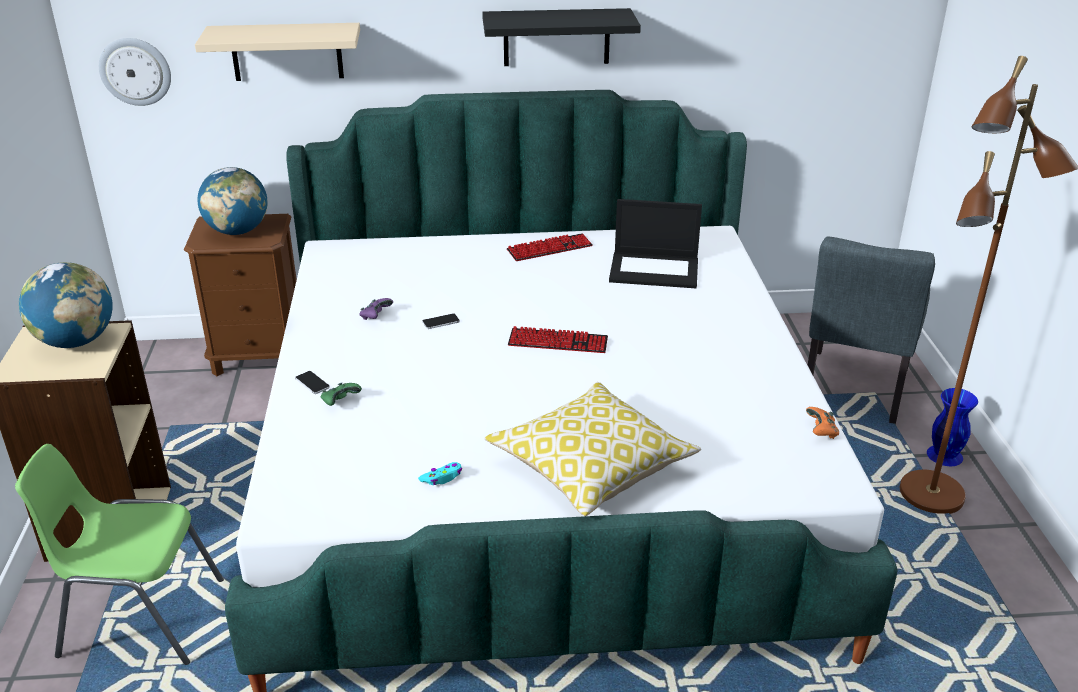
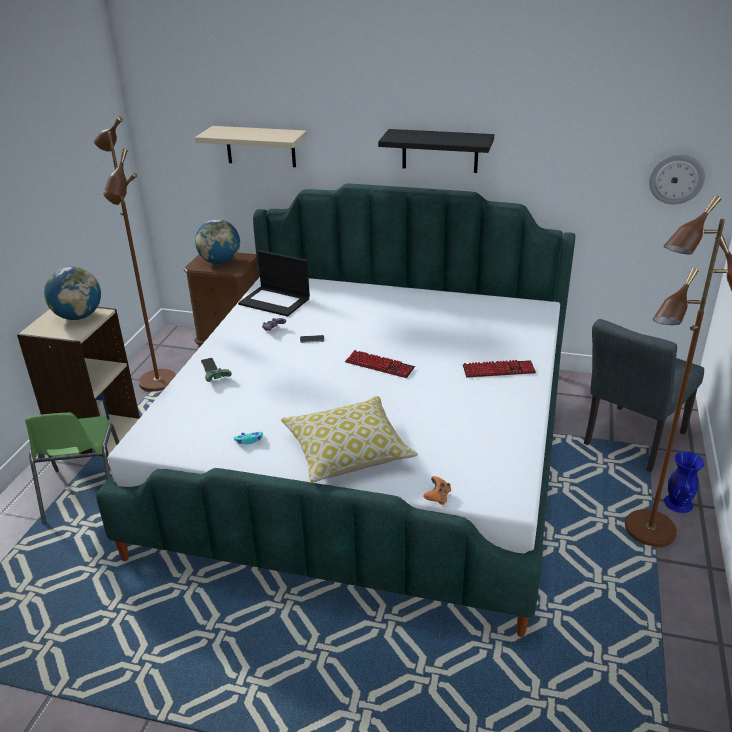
camera: 20 degrees right, 0 degrees up
green chair [15,444,224,665] -> green chair turned 120 degrees counterclockwise [25,413,119,524]
wall clock [99,38,171,106] -> wall clock moved to [649,154,705,205]
keyboard [507,233,592,261] -> keyboard moved to [463,360,536,377]
laptop [609,199,702,288] -> laptop moved to [238,250,310,317]
orange game controller [806,407,839,439] -> orange game controller moved to [423,476,451,505]
none -> brown floor lamp [94,116,176,392]

